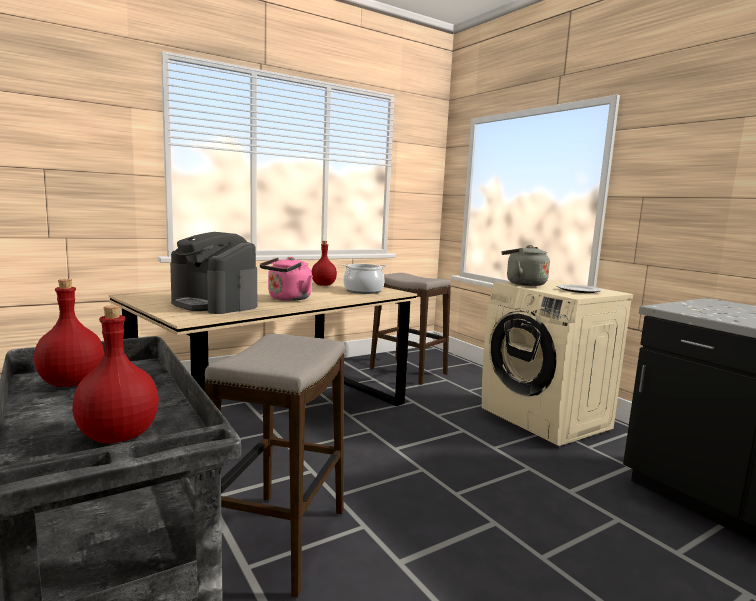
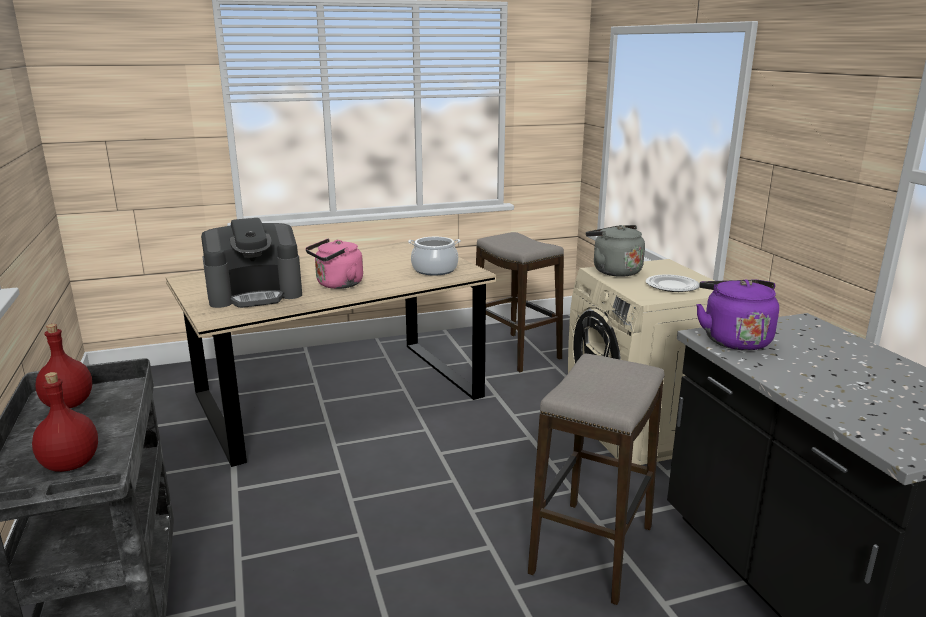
camera: 15 degrees right, 10 degrees up
coffee machine [170,232,257,314] -> coffee machine turned 75 degrees counterclockwise [201,218,302,308]
stool [205,334,345,598] -> stool moved to [528,354,665,605]
red bottle [312,241,337,286] -> none
none -> purple kettle [696,279,779,350]

